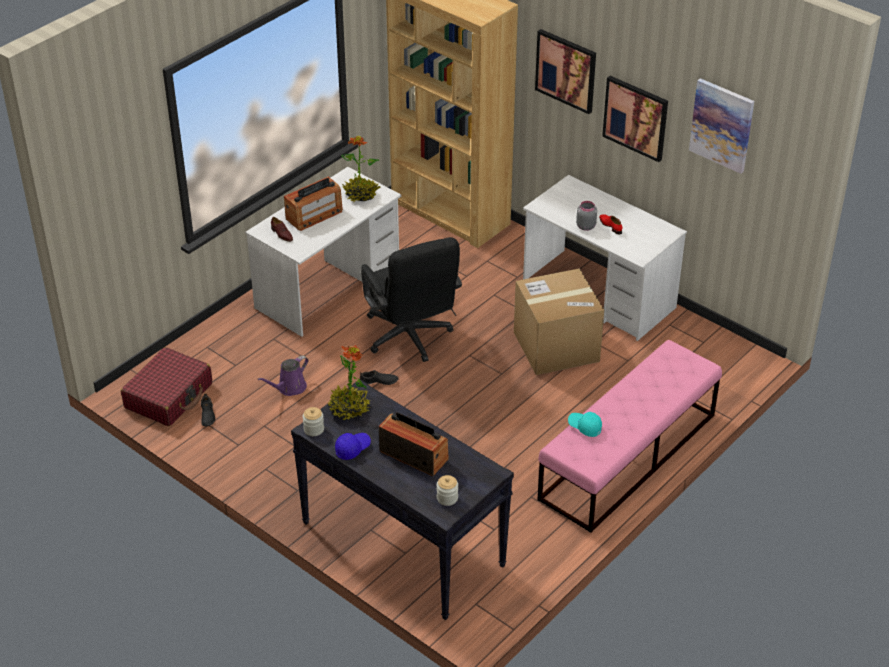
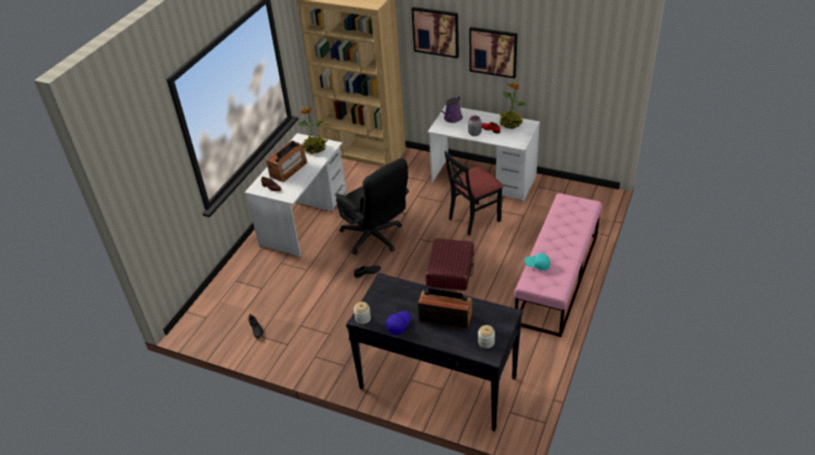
camera: 15 degrees left, 0 degrees up
red suitcase [121,347,212,426] -> red suitcase moved to [426,238,474,290]
purple watering can [258,356,308,396] -> purple watering can moved to [440,95,463,123]
potted plant [328,345,370,420] -> potted plant moved to [499,82,526,129]
cardboard box [514,268,604,375] -> black chair [444,151,504,236]
picture [689,78,754,174] -> none

